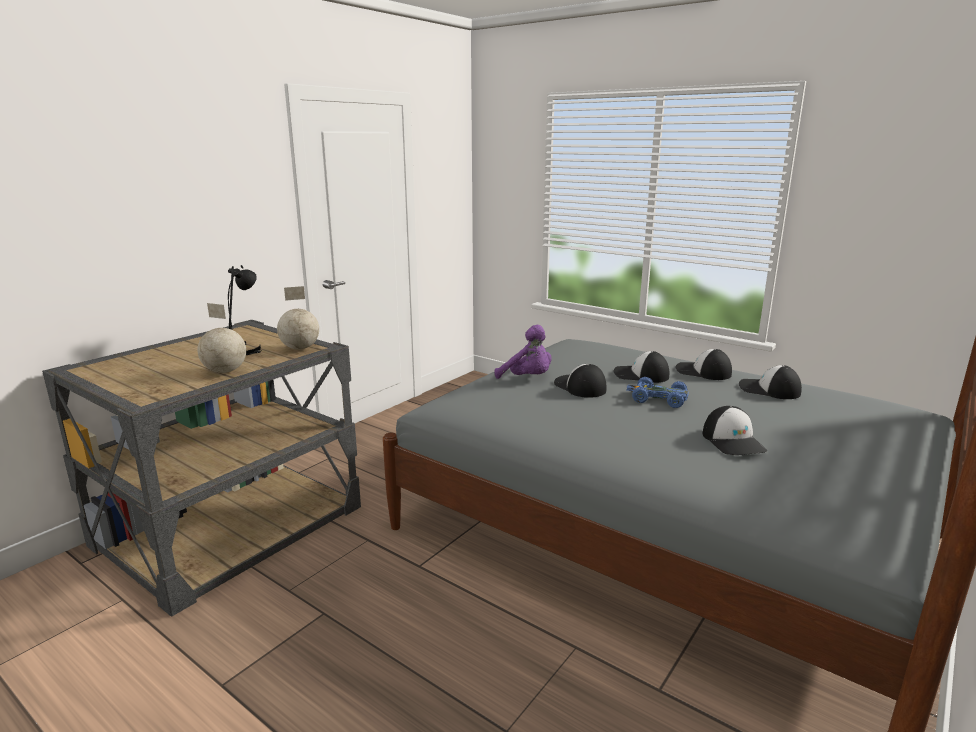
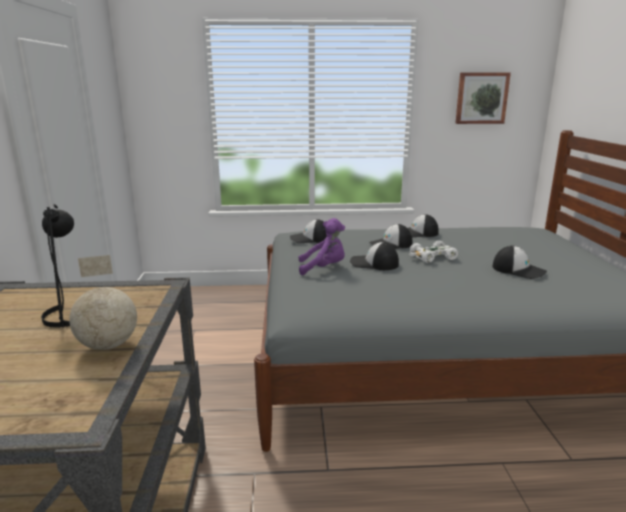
camera: 40 degrees left, 0 degrees up
globe [277,286,319,349] -> none
blue toy car [626,377,689,408] -> white toy car [409,240,458,263]
cap [739,365,802,399] -> cap moved to [290,219,327,244]
none -> picture [455,72,511,124]

